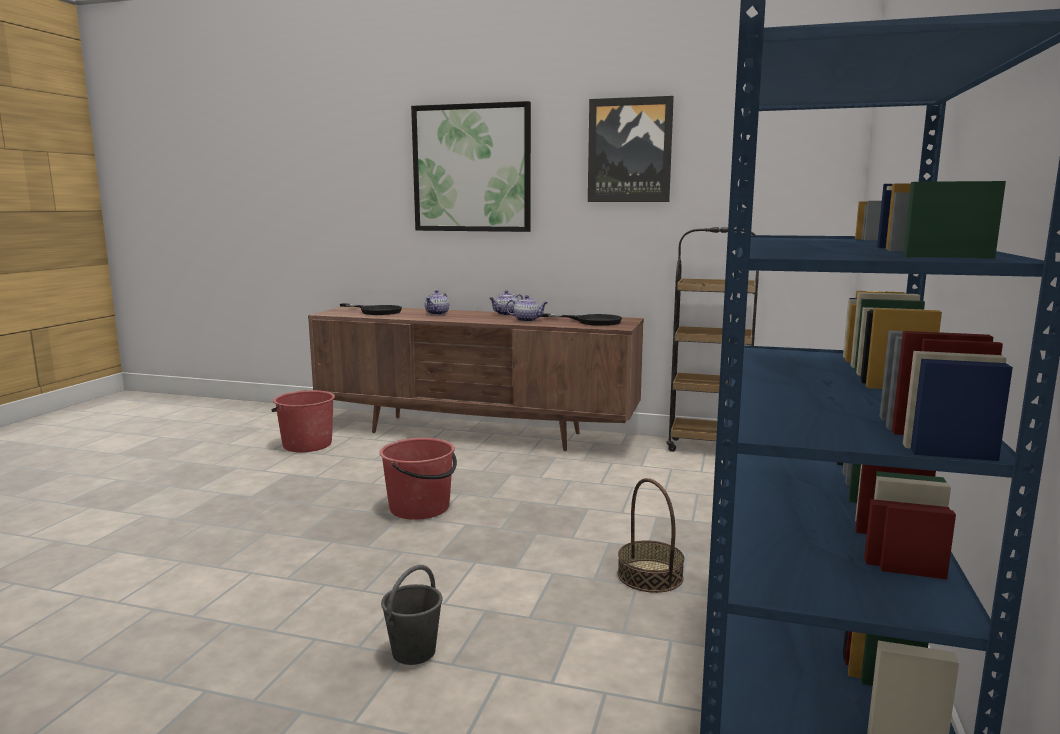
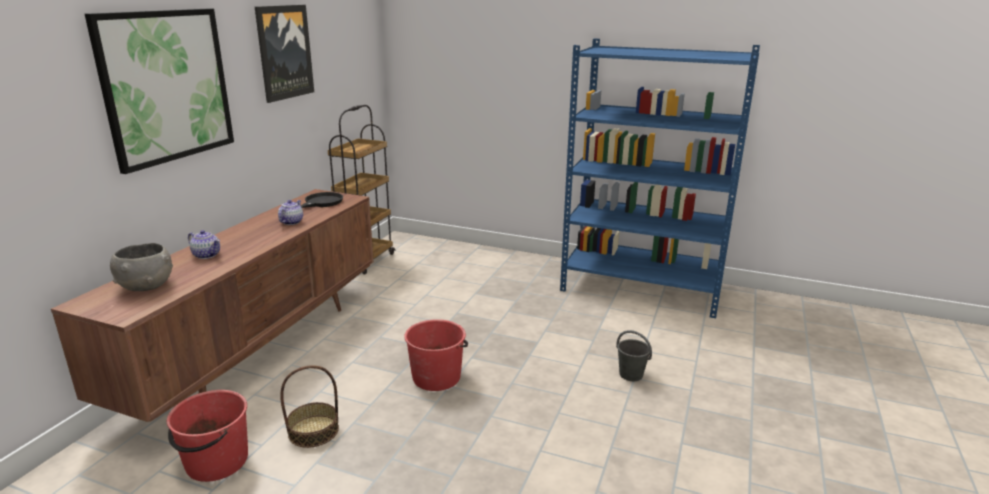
camera: 85 degrees left, 10 degrees up
black frying pan [340,303,402,315] -> grey bowl [110,243,173,291]
teapot [489,290,523,315] -> none
basket [618,478,685,593] -> basket moved to [280,365,339,448]

